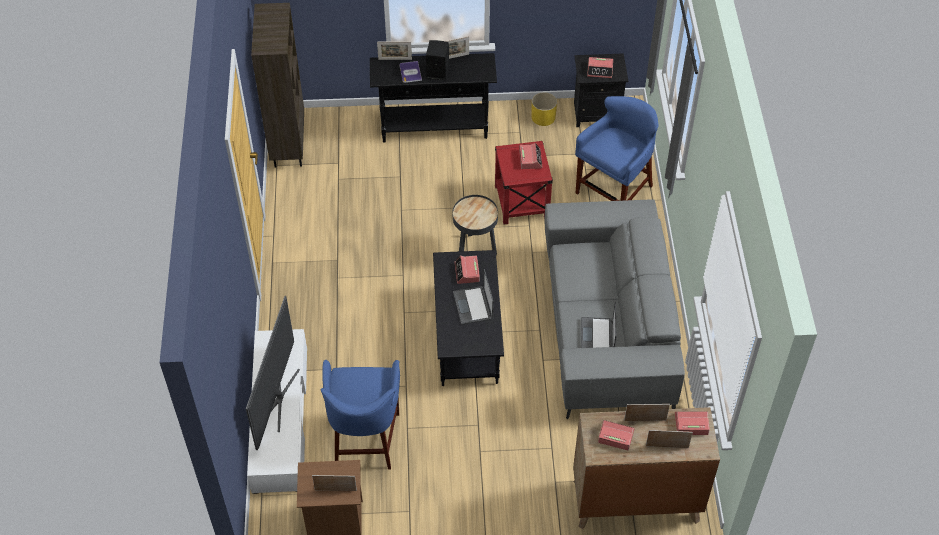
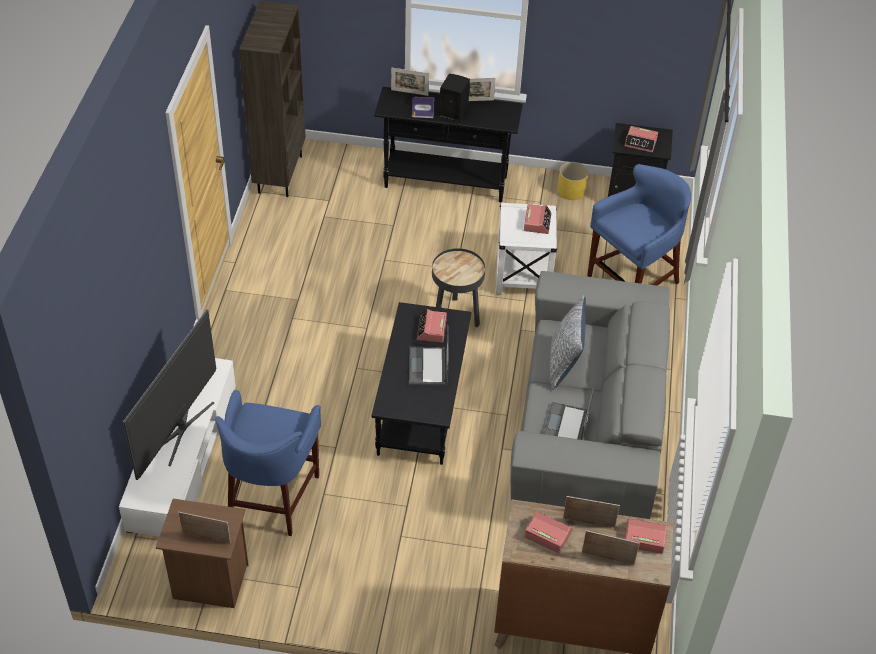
camera: 10 degrees right, 5 degrees down
red side table [495,141,553,225] -> white side table [496,203,558,295]
none -> pillow [550,295,586,390]

